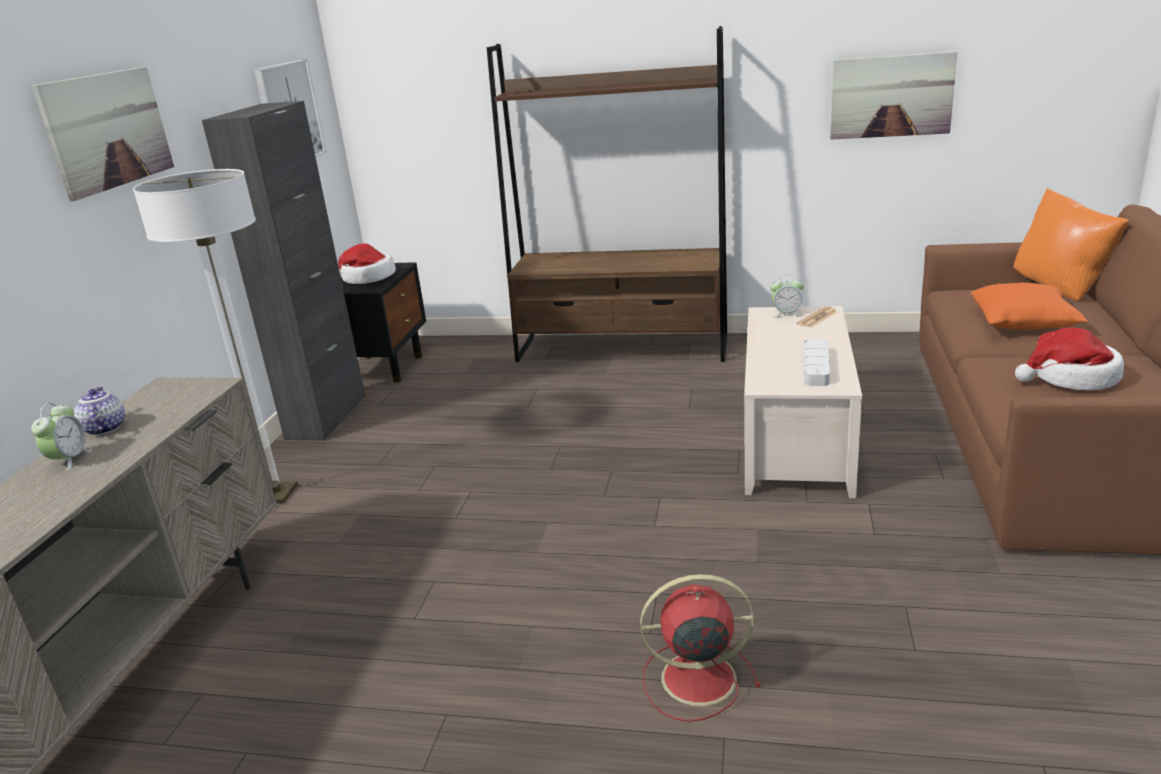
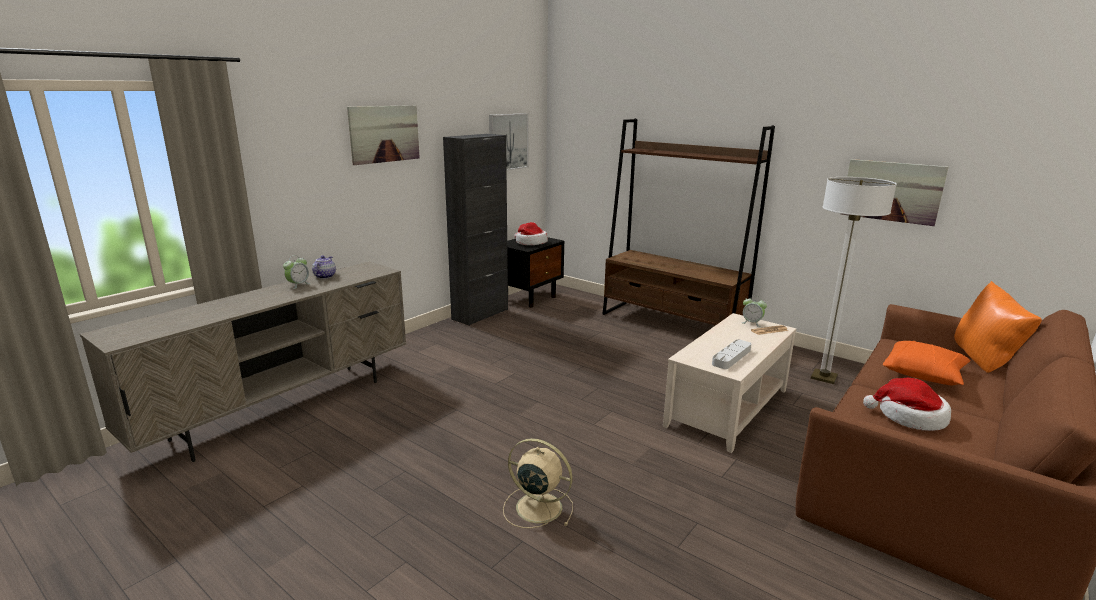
camera: 25 degrees right, 5 degrees down
floor lamp [133,169,298,503] -> floor lamp moved to [811,177,897,384]
red fan [640,574,760,722] -> beige fan [503,438,573,528]

